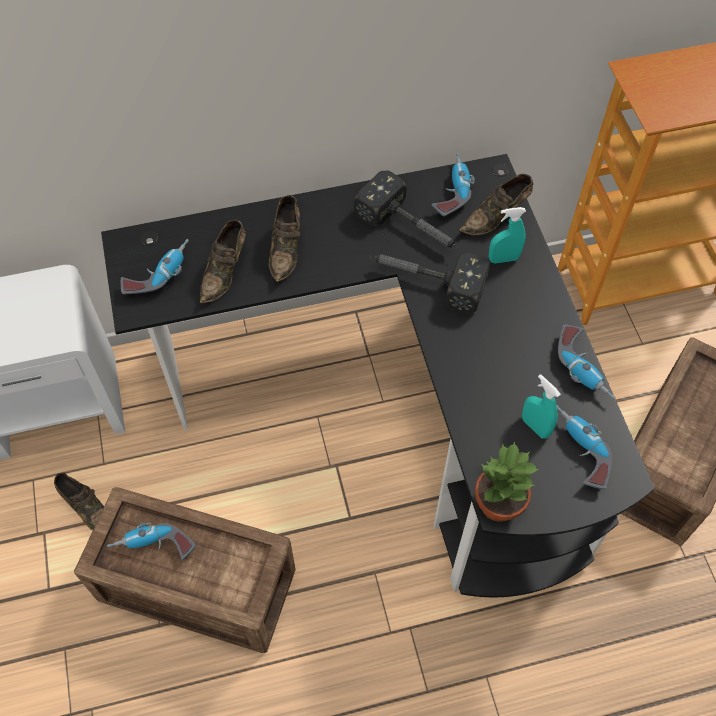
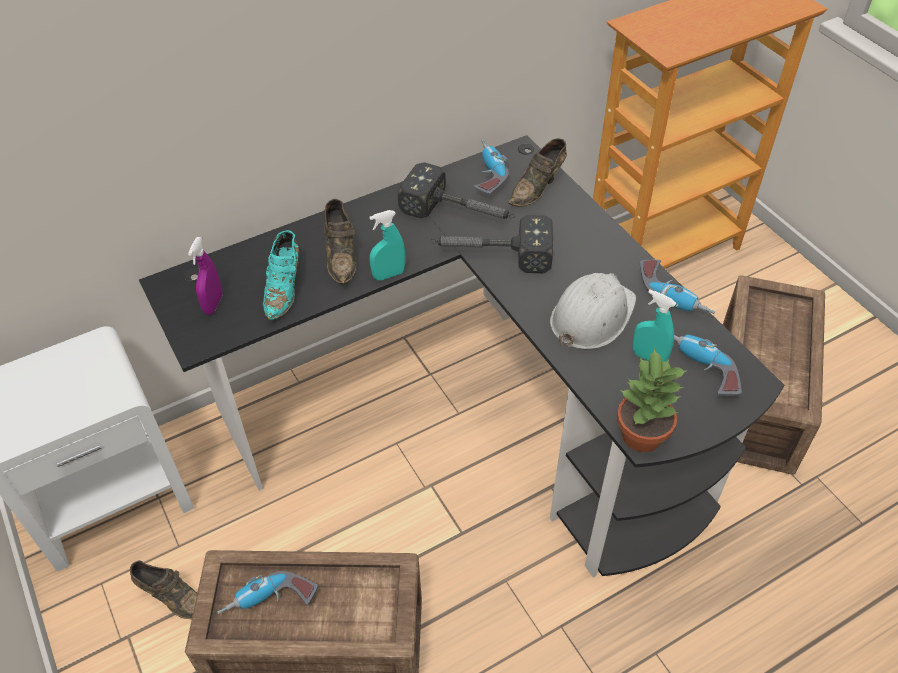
camera: 15 degrees left, 10 degrees down
power drill [121,239,189,294] -> purple spray bottle [188,237,223,315]
brown shoe [200,220,246,304] -> turquoise shoe [263,230,299,320]
turquoise spray bottle [488,207,526,264] -> turquoise spray bottle moved to [369,210,405,281]
none -> white hard hat [550,273,636,349]

